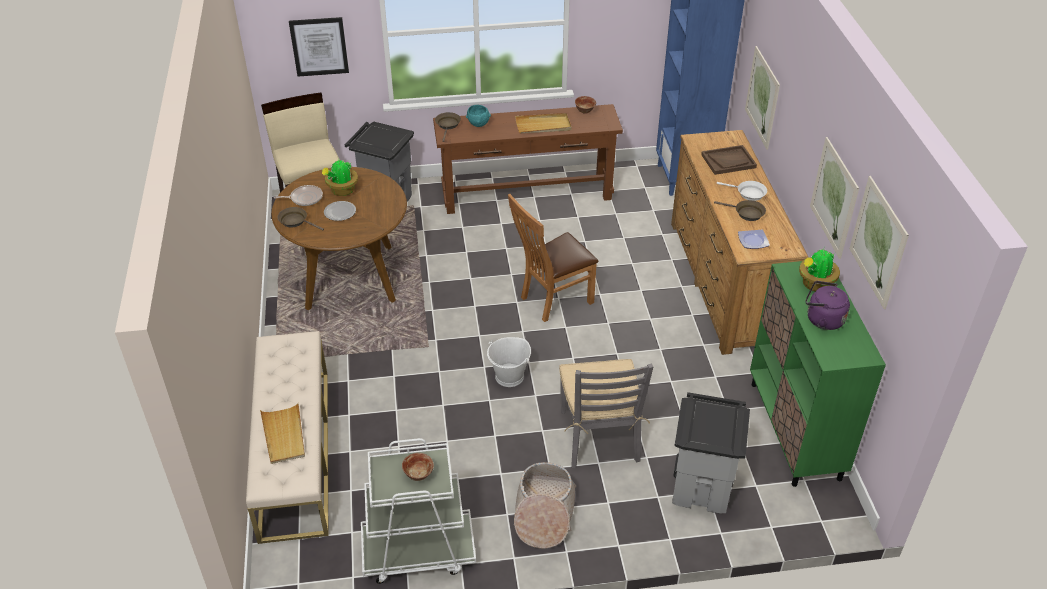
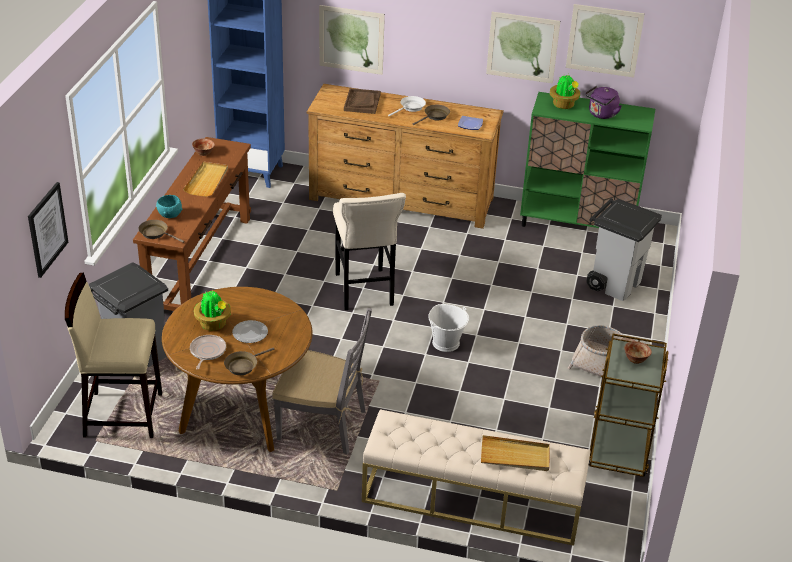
camera: 70 degrees left, 5 degrees down
white cart [361,438,476,584] -> brown cart [588,334,668,477]
brown chair [508,194,599,322] -> beige stool [333,193,406,310]
grey chair [559,359,653,469] -> grey chair moved to [272,308,372,455]

